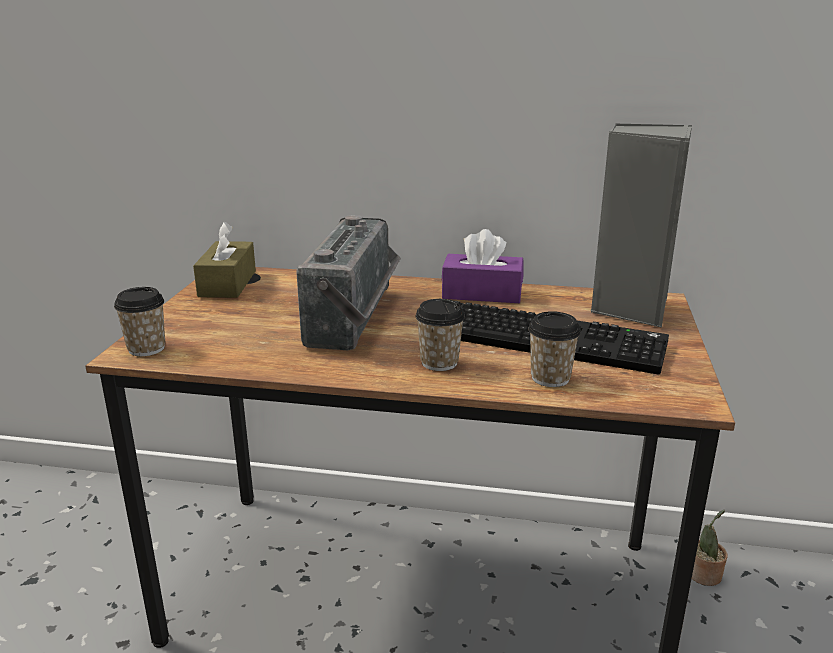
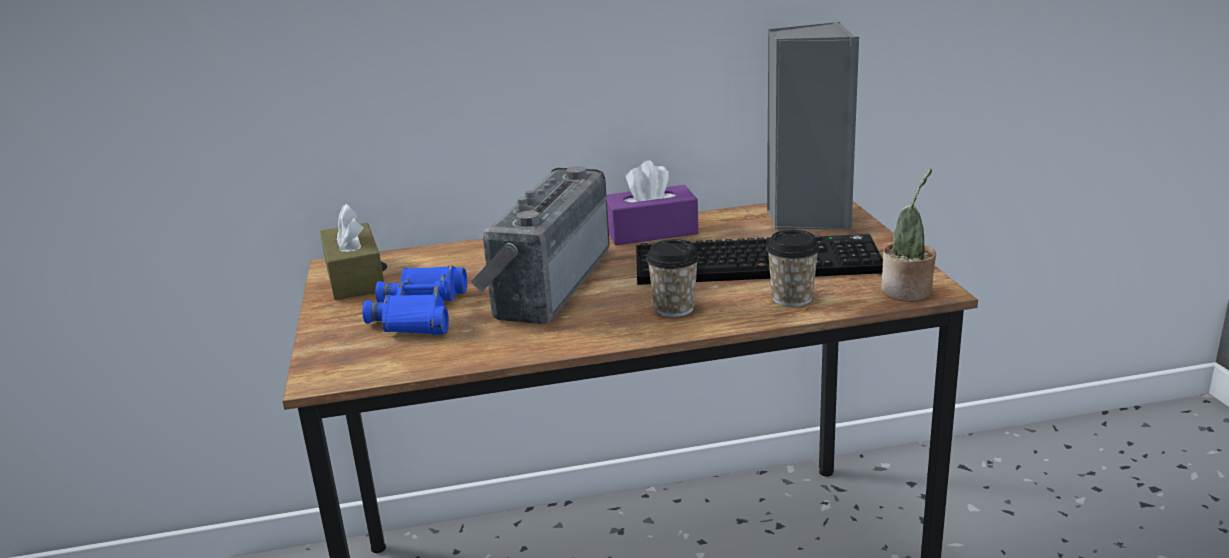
camera: 20 degrees left, 0 degrees up
cup [114,287,165,356] -> none
radio [296,215,401,350] -> radio turned 150 degrees counterclockwise [471,166,610,324]
potted plant [692,510,728,586] -> potted plant moved to [881,169,936,302]
none -> blue binoculars [362,266,467,335]

